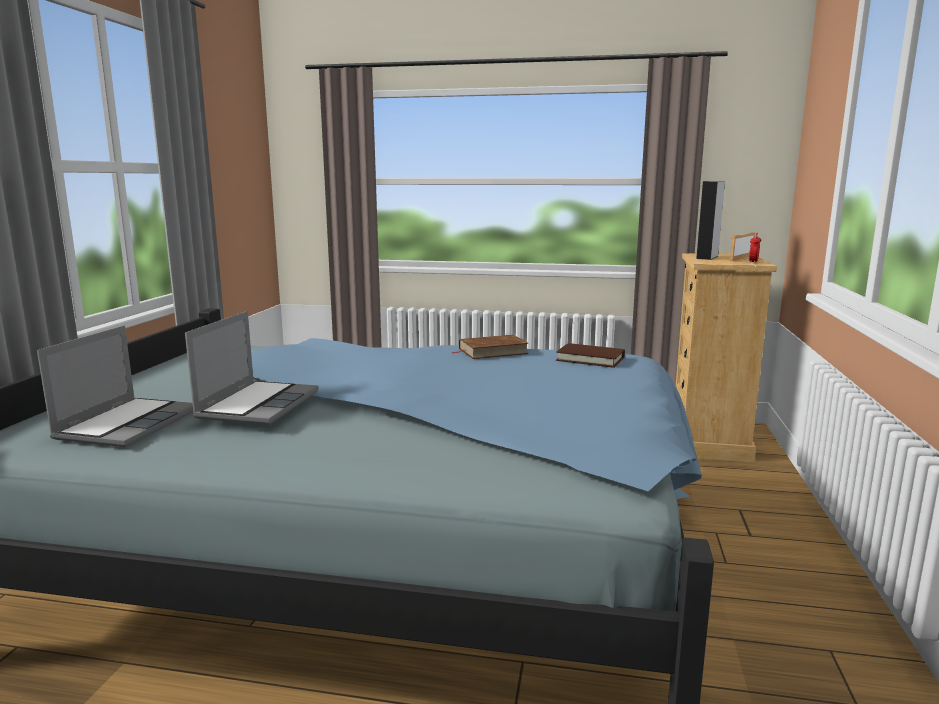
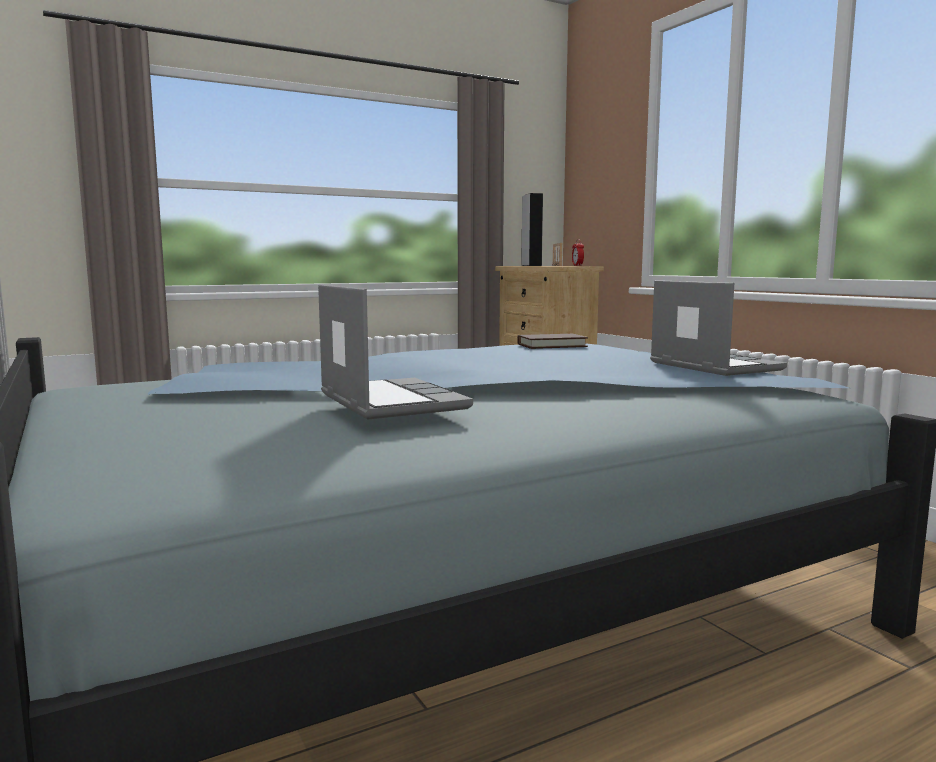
camera: 40 degrees left, 5 degrees down
laptop [37,325,193,447] -> laptop moved to [650,280,787,376]
brown book [452,335,529,359] -> none

